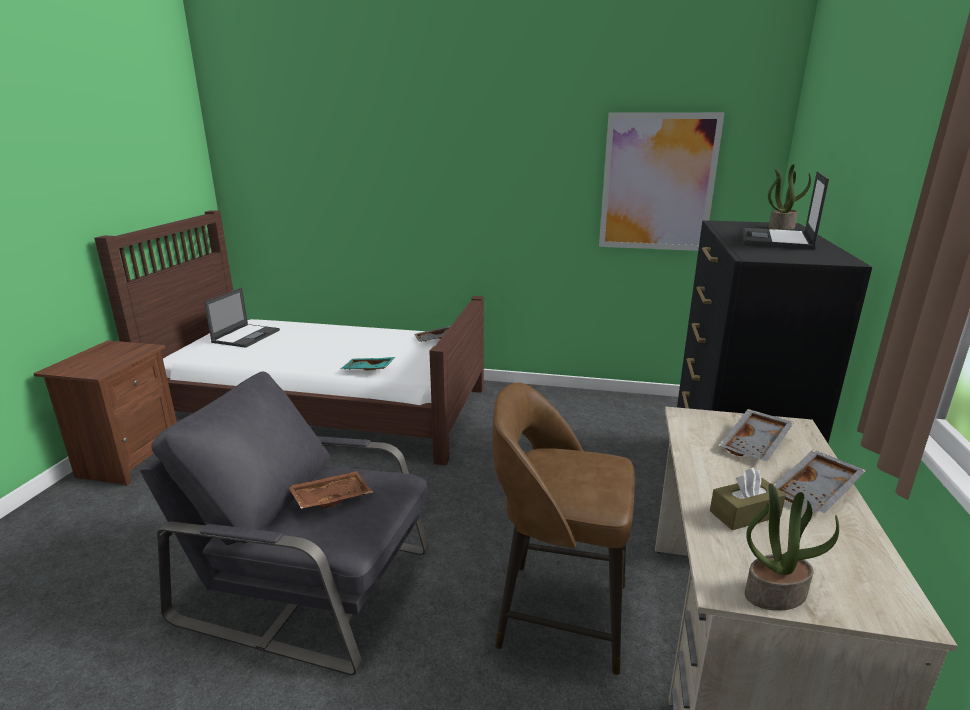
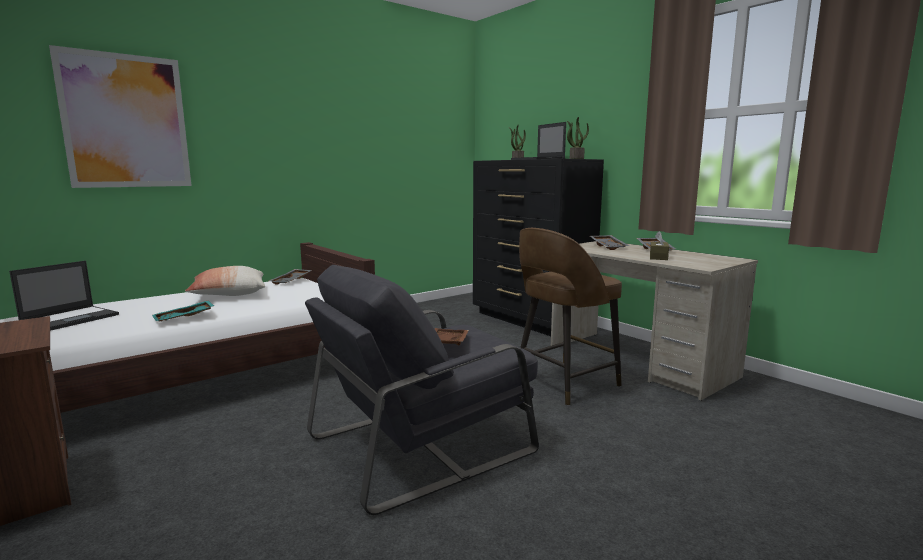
camera: 50 degrees left, 10 degrees down
laptop [204,287,280,348] -> laptop turned 60 degrees clockwise [9,261,119,331]
turquoise tray [340,357,395,371] -> turquoise tray moved to [152,301,214,322]
picture [599,112,725,251] -> picture moved to [49,45,192,188]
potted plant [745,483,839,611] -> potted plant moved to [567,117,589,159]
none -> pillow [185,266,265,296]

